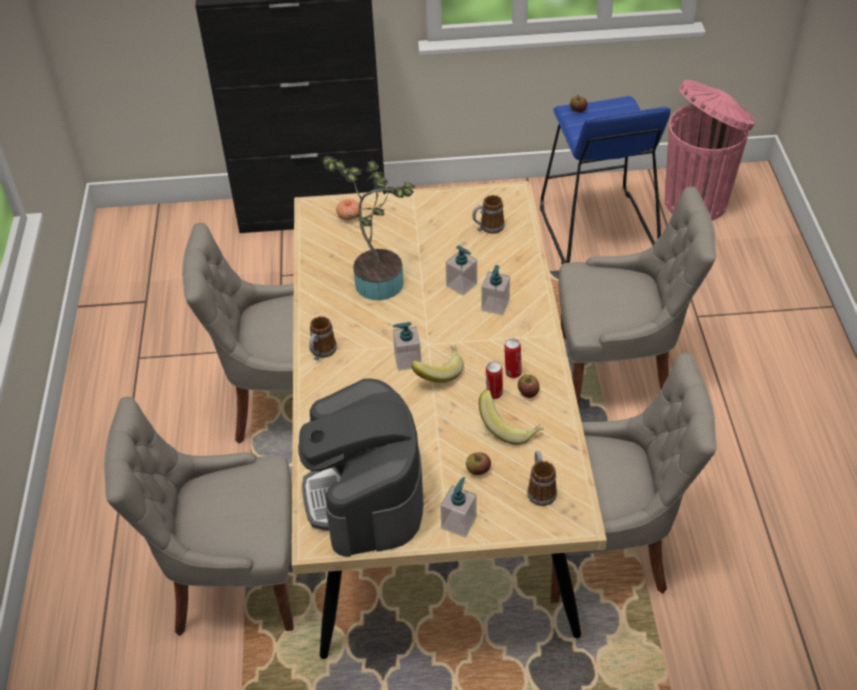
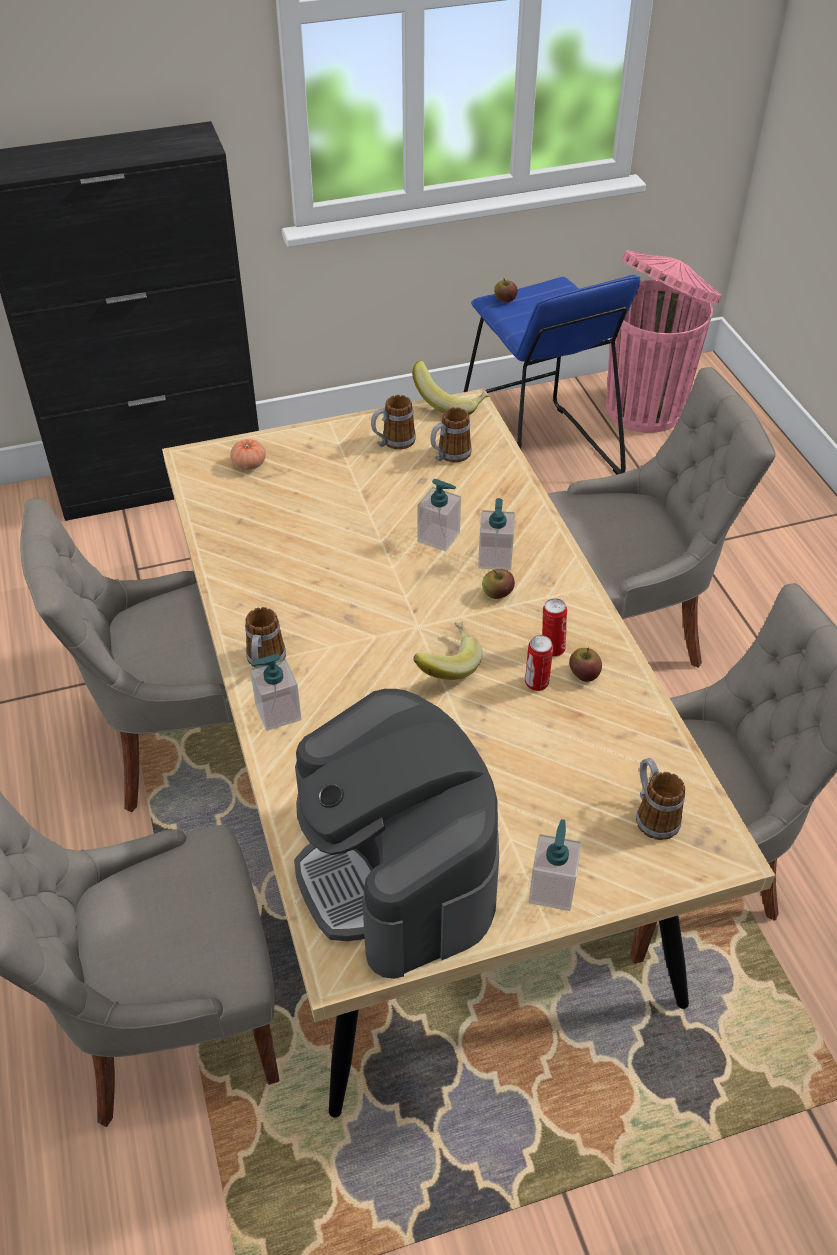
camera: 15 degrees left, 0 degrees up
potted plant [323,156,415,300] -> none
soap dispenser [393,322,421,371] -> soap dispenser moved to [250,654,301,731]
apple [466,452,491,475] -> apple moved to [482,569,515,599]
banana [479,390,544,445] -> banana moved to [412,361,489,415]
none -> mug [371,395,416,450]

